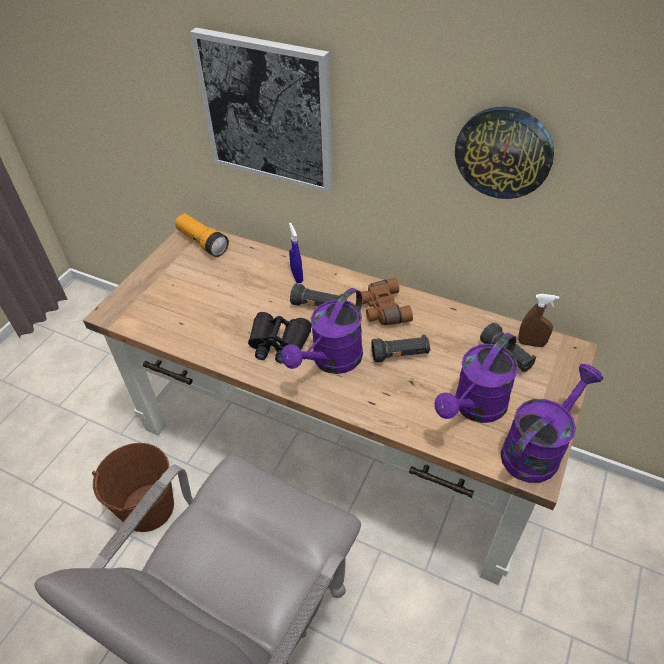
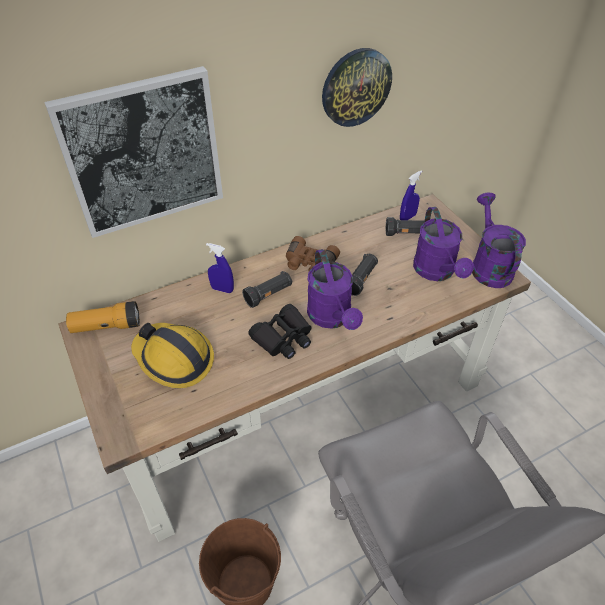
camera: 55 degrees left, 0 degrees up
brown spray bottle [518,294,559,347] -> blue spray bottle [400,171,422,220]
none -> hard hat [131,323,214,389]

